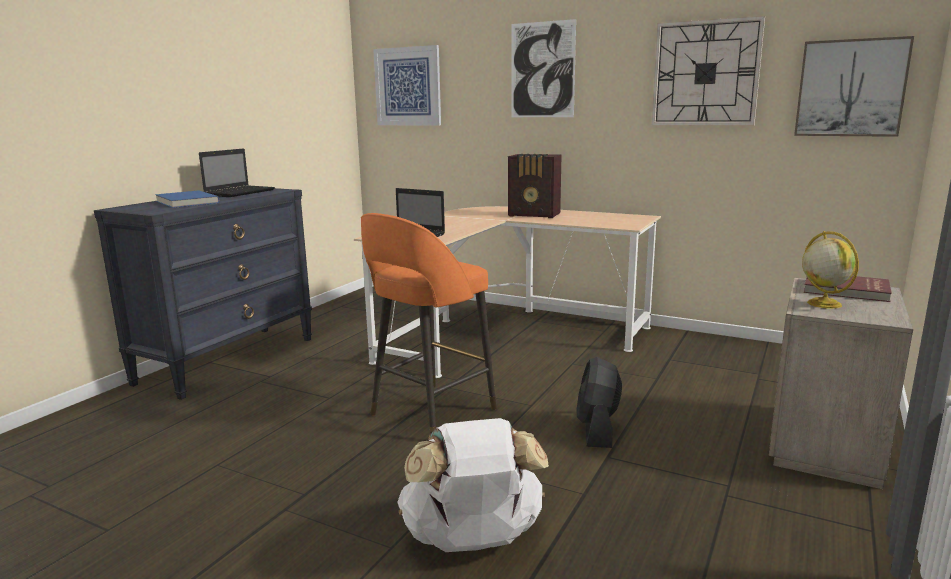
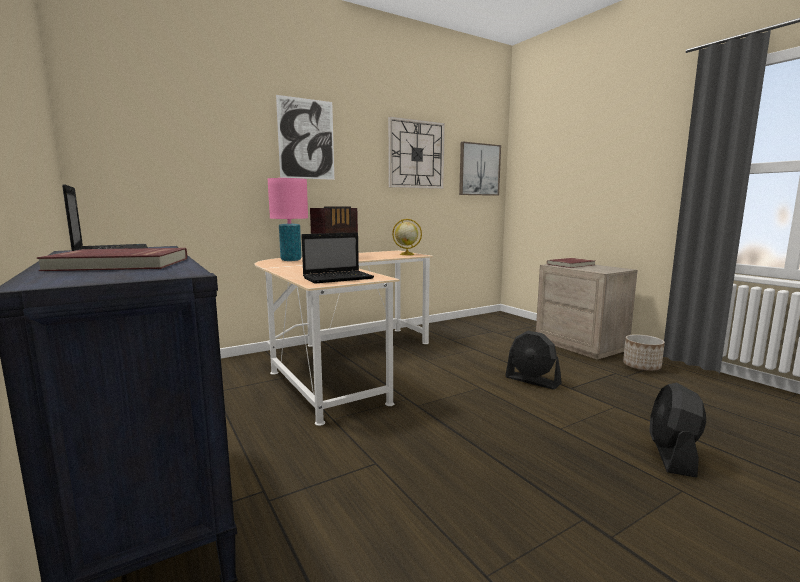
camera: 60 degrees left, 5 degrees down
blue book [155,190,219,208] -> red book [37,248,187,271]
orange stool [361,213,497,434] -> none
picture [373,45,441,125] -> none
white backpack [397,418,549,552] -> black fan [649,383,706,478]
globe [802,231,859,309] -> globe moved to [392,219,422,255]
none -> pink table lamp [268,178,308,261]
none -> planter [623,334,665,371]

